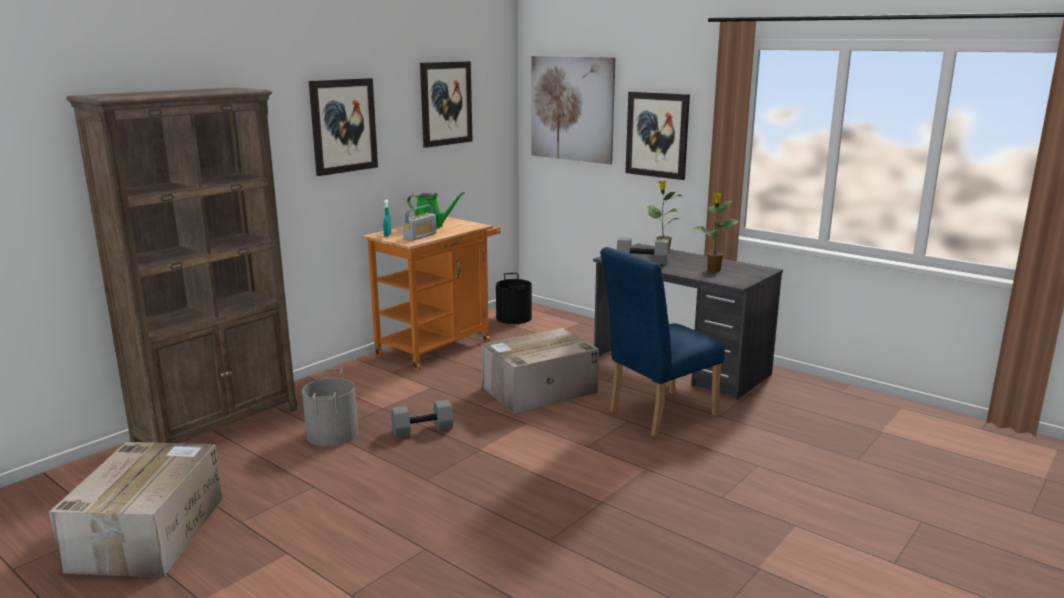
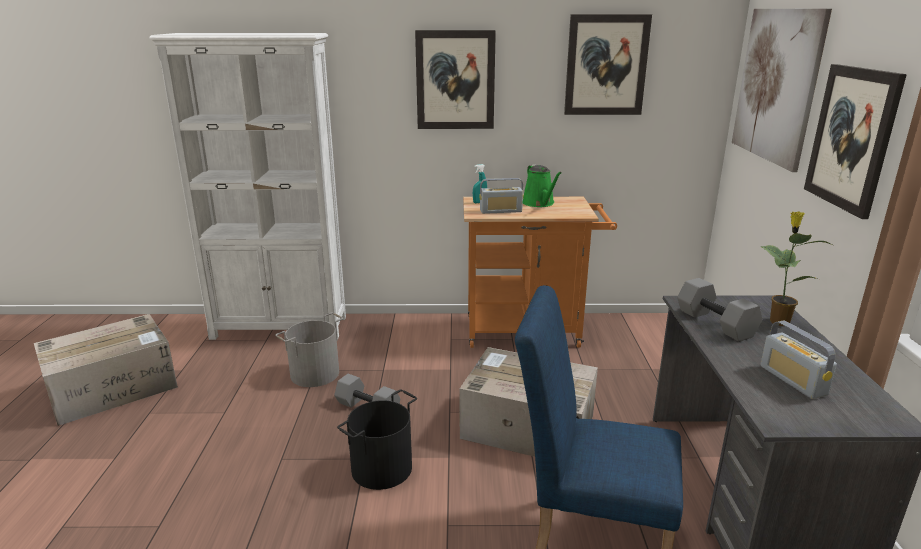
camera: 50 degrees right, 5 degrees up
brown bookcase [66,87,297,443] -> white bookcase [149,33,346,340]
black bucket [496,273,532,324] -> black bucket moved to [337,390,417,490]
potted plant [692,193,739,272] -> radio [760,321,837,399]

